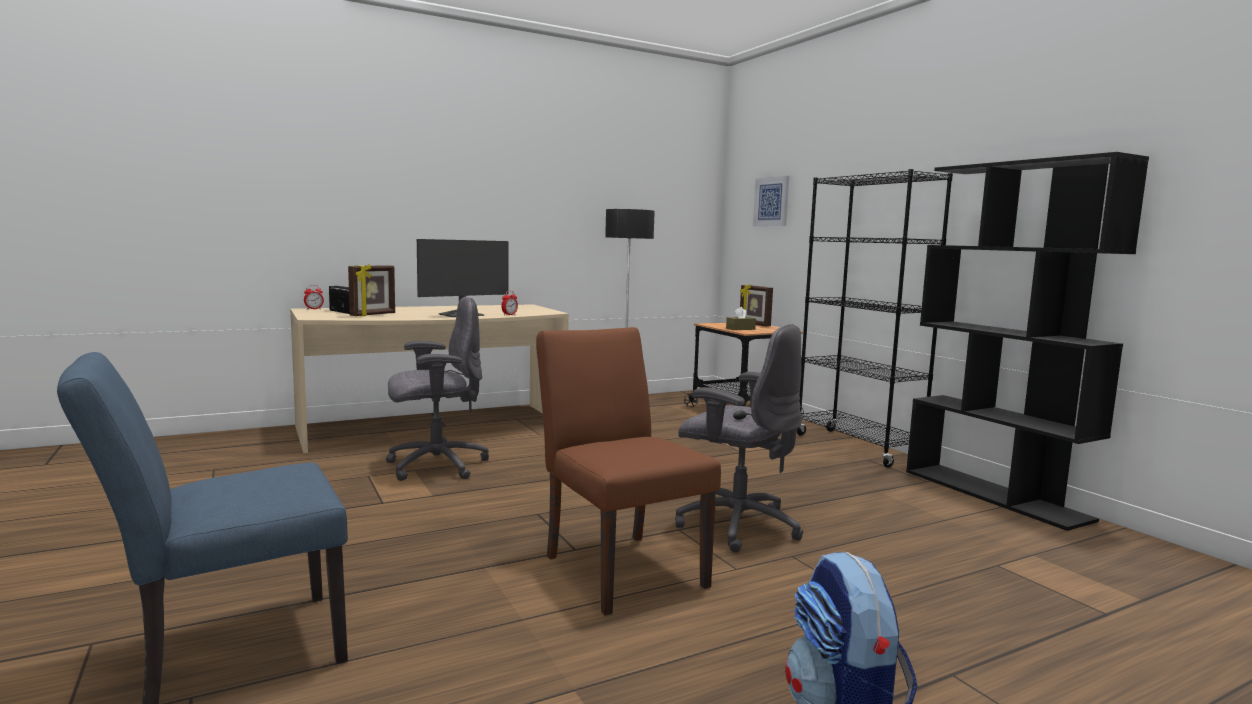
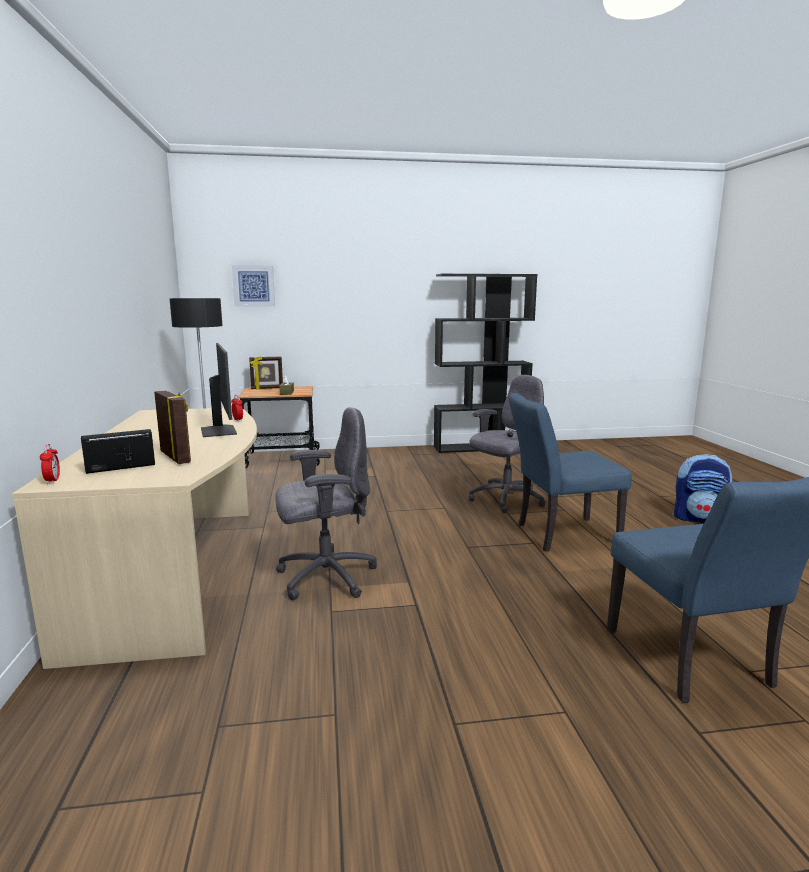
camera: 70 degrees left, 5 degrees up
grey office chair [386,297,489,481] -> grey office chair turned 75 degrees clockwise [275,407,377,600]
brown chair [536,327,721,616] -> blue chair [508,393,632,552]
black bookcase [796,169,953,468] -> none

